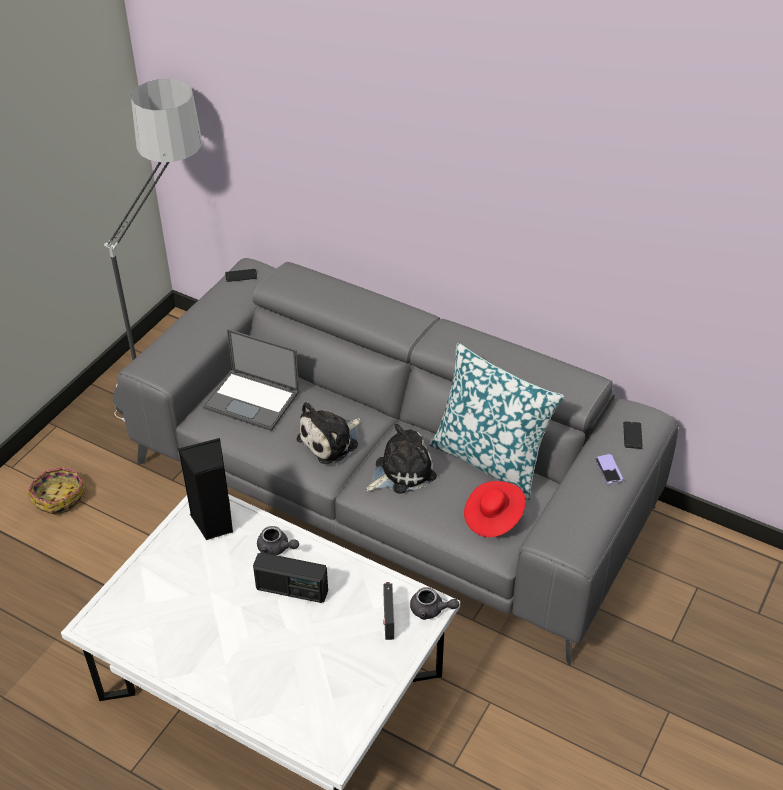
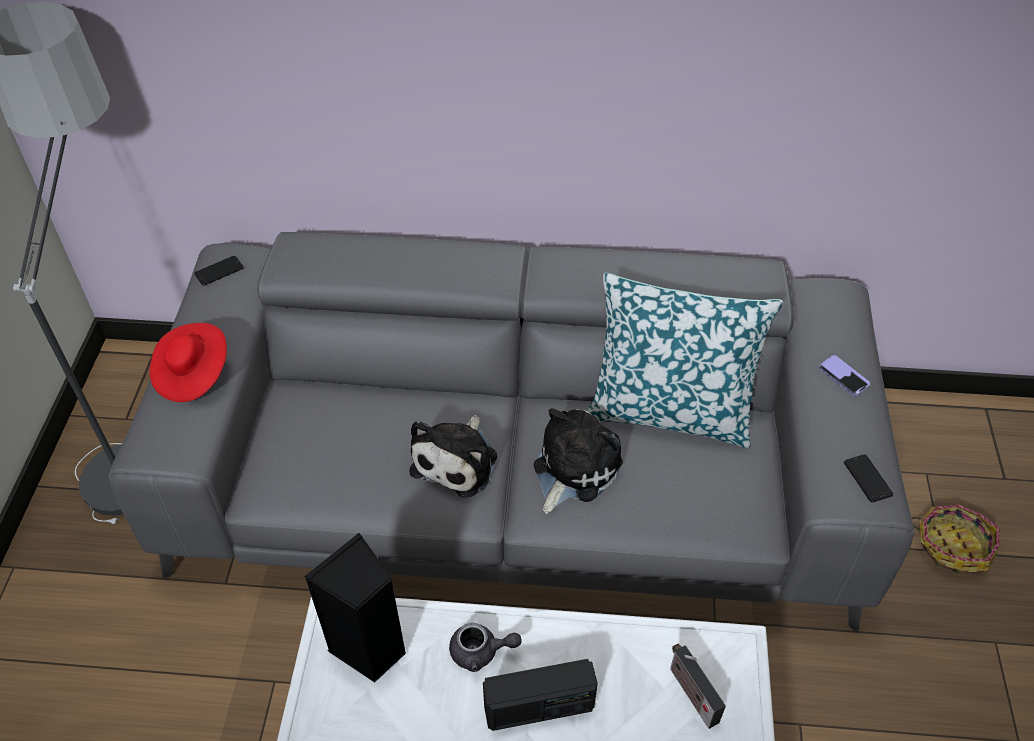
camera: 25 degrees left, 5 degrees up
basket [28,467,86,514] -> basket moved to [912,505,1000,573]
laptop [203,329,300,431] -> none
grey teapot [410,587,459,620] -> none
red hat [464,481,526,537] -> red hat moved to [150,323,227,402]
phone [623,421,643,449] -> phone moved to [844,454,893,503]

